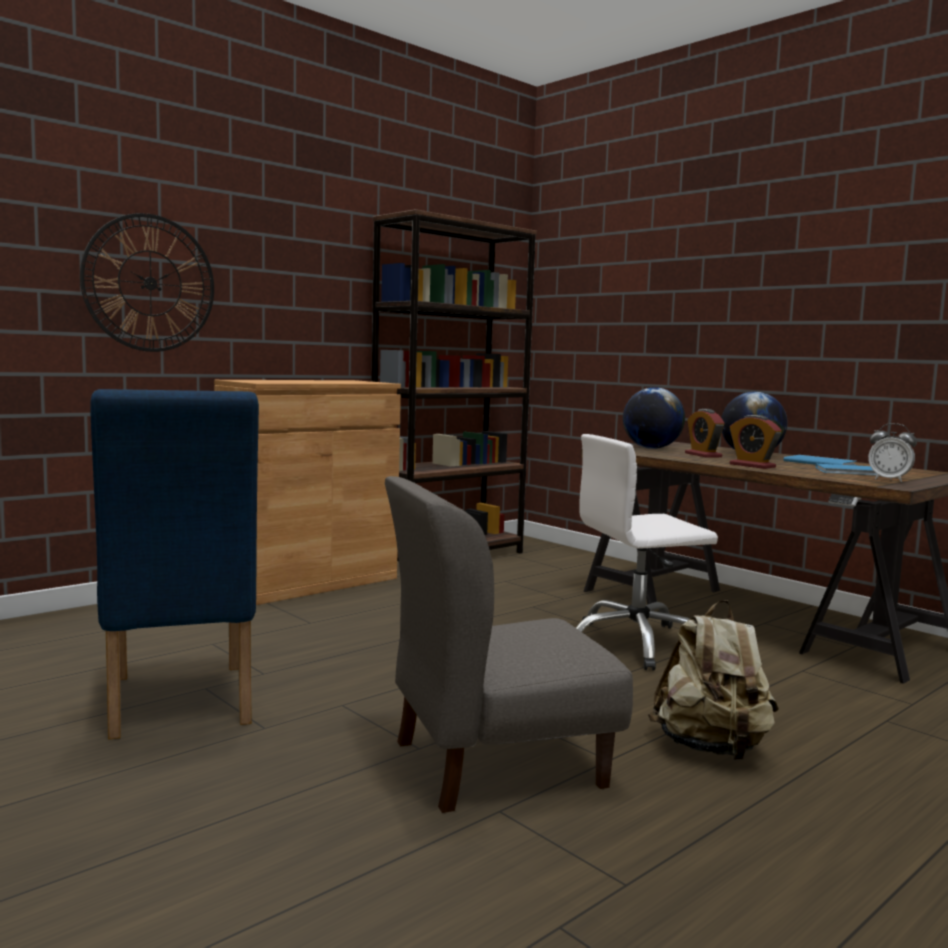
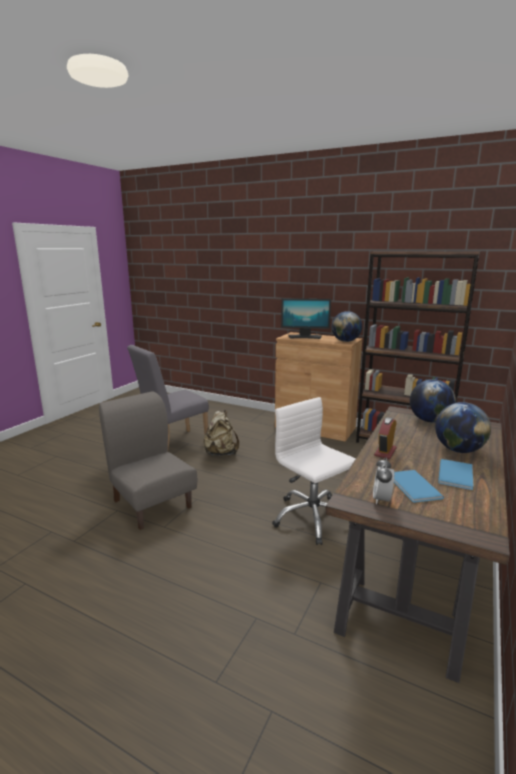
camera: 70 degrees right, 10 degrees up
wall clock [80,213,214,352] -> none
blue chair [90,389,259,740] -> grey chair [127,345,209,449]
beige backpack [648,600,779,760] -> beige backpack moved to [203,410,239,456]
alarm clock [685,409,724,458] -> none
none -> monitor [281,298,331,339]
none -> globe [332,311,362,342]

